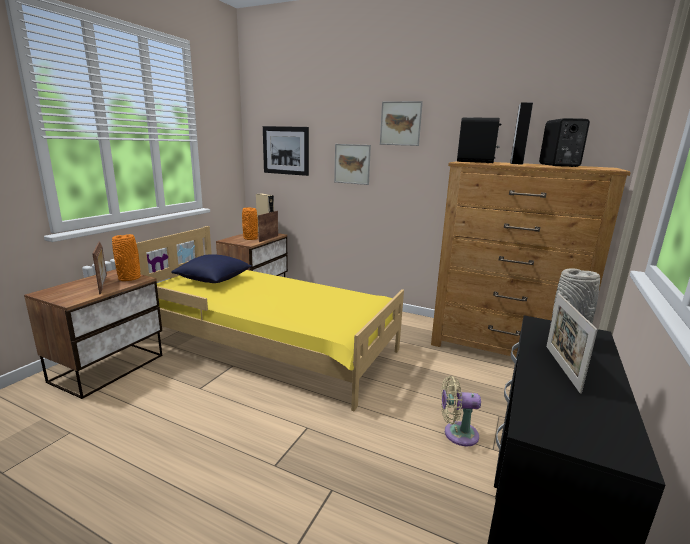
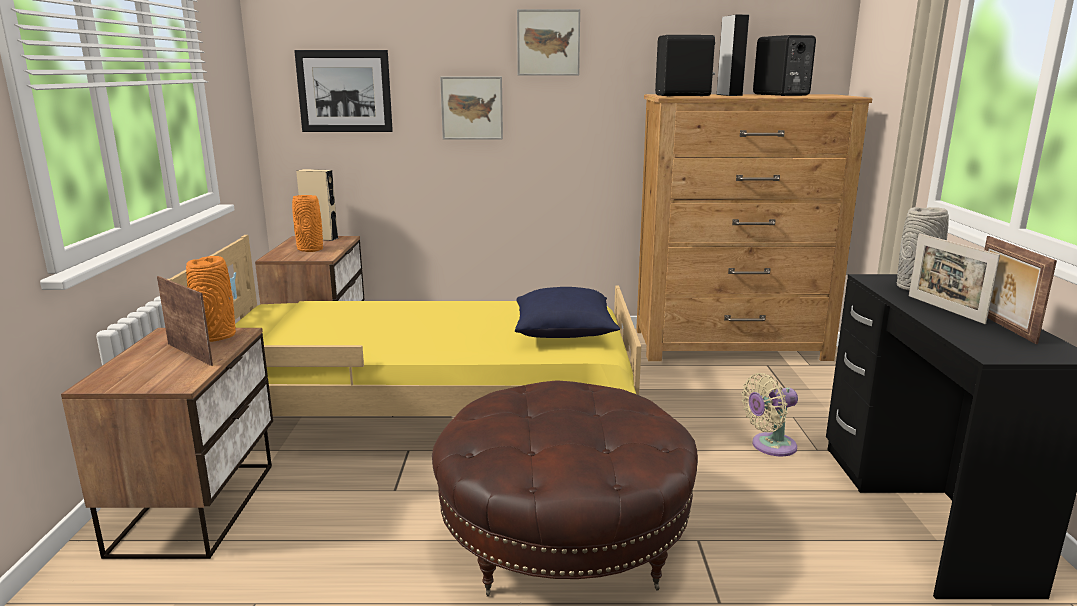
camera: 25 degrees left, 0 degrees up
blue pillow [171,254,252,283] -> blue pillow moved to [515,287,620,338]
picture frame [258,211,278,242] -> picture frame moved to [984,236,1057,344]
none -> brown ottoman [432,380,698,597]

